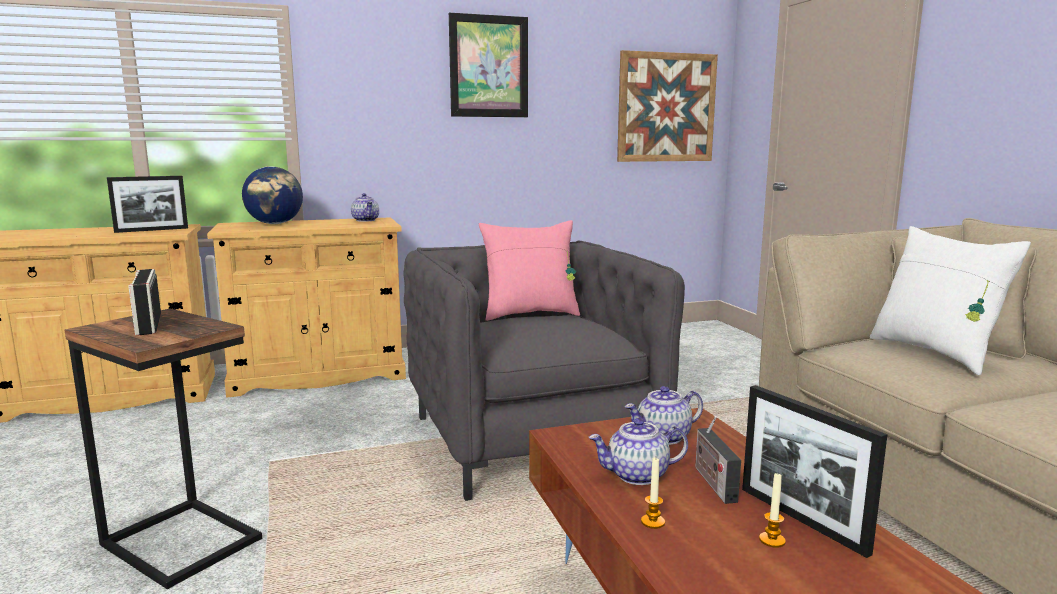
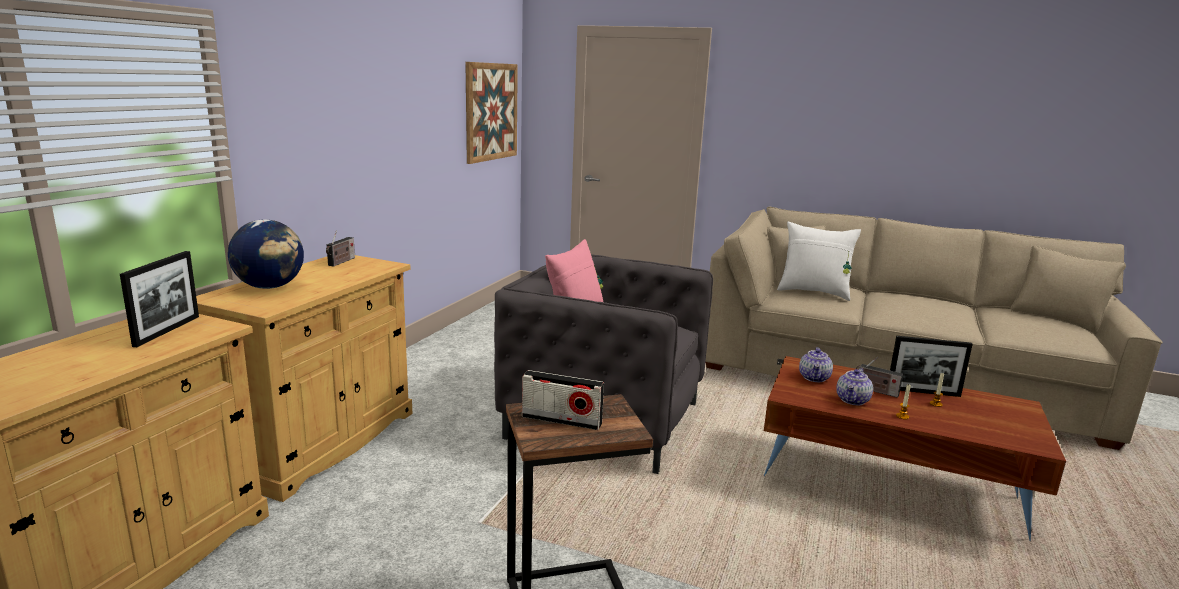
camera: 50 degrees left, 5 degrees up
teapot [351,193,379,222] -> radio [326,230,355,266]
picture [449,13,528,117] -> none

